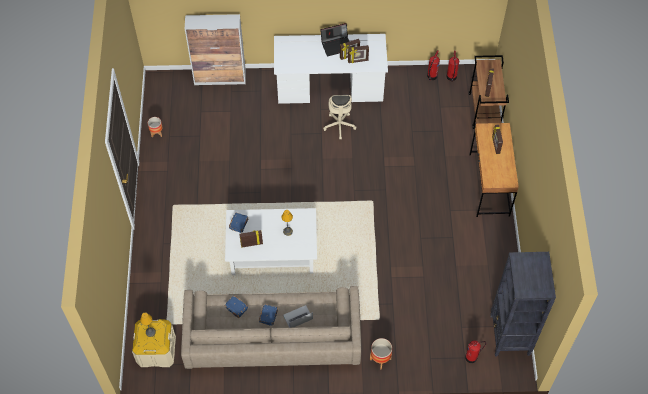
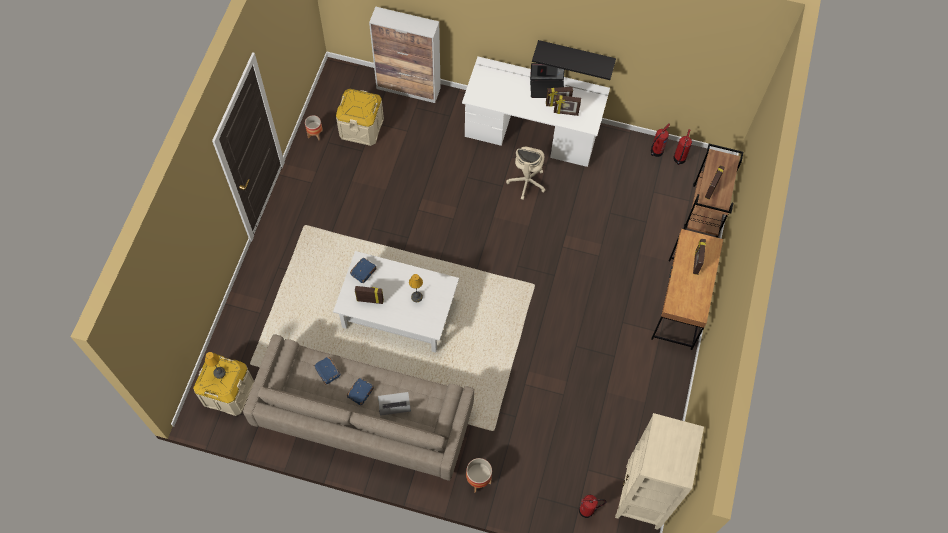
camera: 15 degrees right, 5 degrees up
black bookcase [490,252,556,356] -> beige bookcase [615,413,704,530]
none -> beige storage box [336,89,384,146]
none -> black shelf [532,40,616,80]

